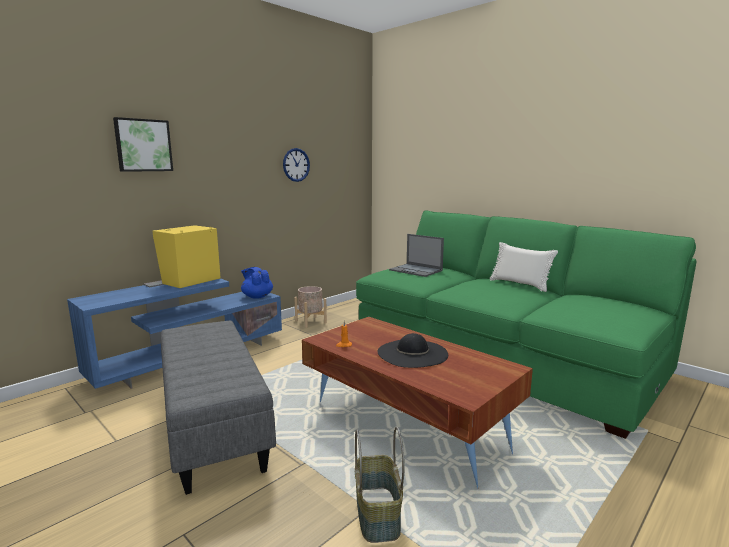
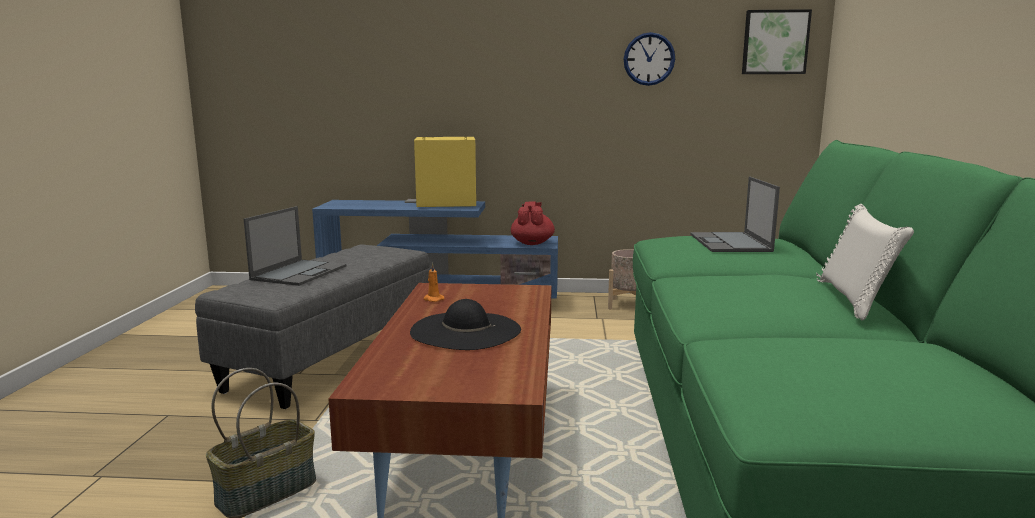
camera: 50 degrees right, 0 degrees up
picture [113,117,173,172] -> picture moved to [742,9,812,74]
blue teapot [241,267,273,299] -> red teapot [511,201,555,245]
none -> laptop [244,206,346,286]

